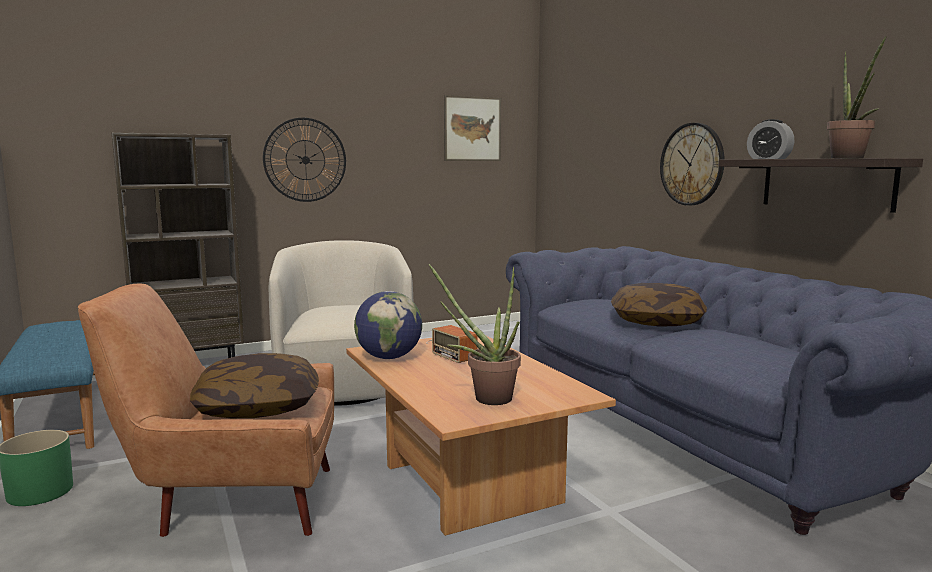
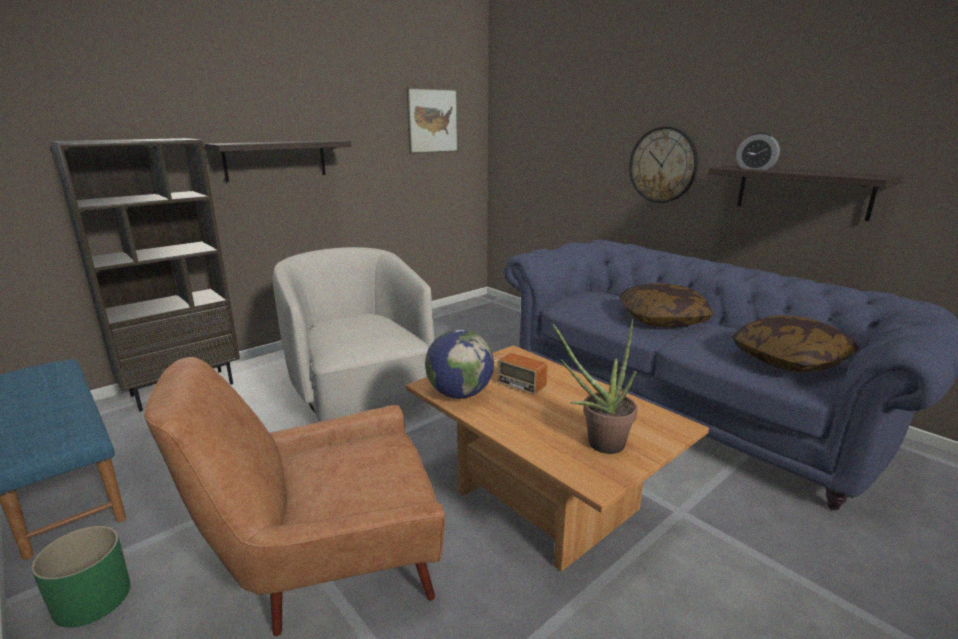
camera: 15 degrees left, 10 degrees up
pillow [190,353,319,418] -> pillow moved to [732,315,859,372]
wall clock [263,118,346,202] -> shelf [205,140,352,182]
potted plant [827,36,887,159] -> none

